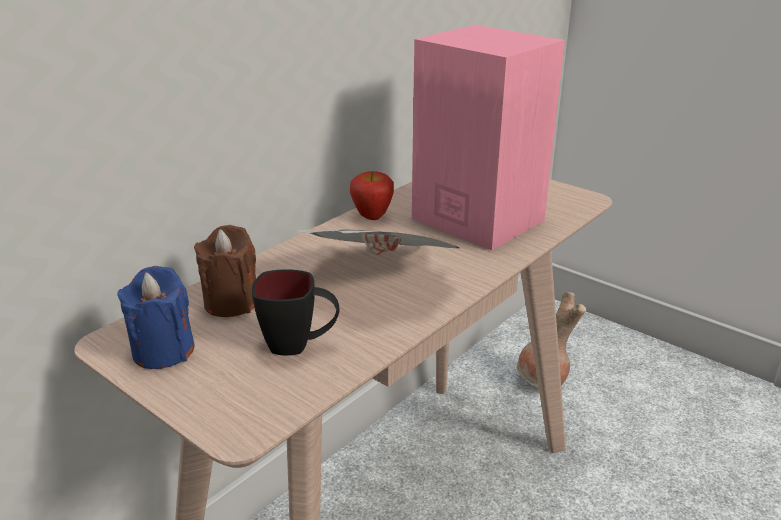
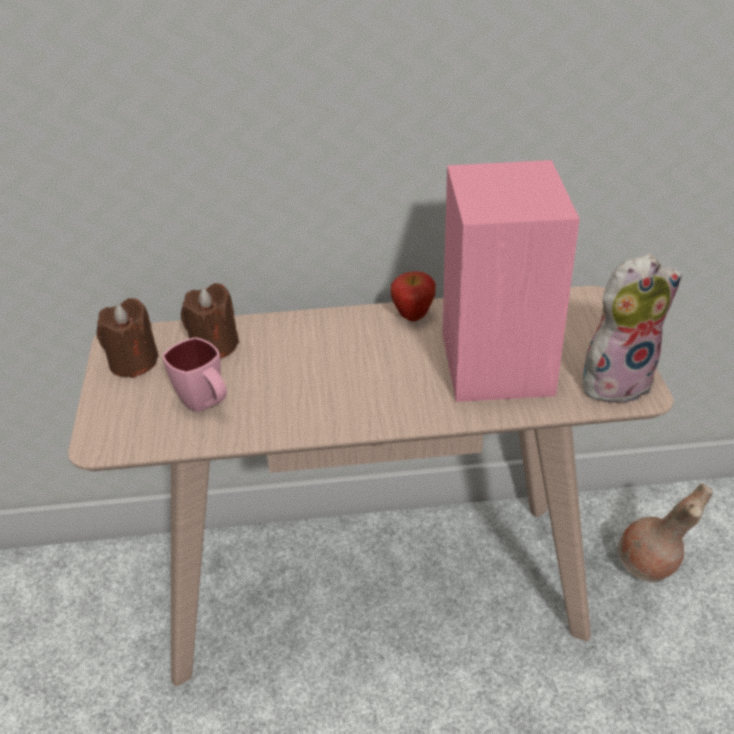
camera: 45 degrees right, 10 degrees up
blue candle [117,266,195,369] -> brown candle [97,298,159,378]
black mug [252,269,340,356] -> pink mug [162,337,227,412]
newspaper [293,229,460,255] -> none
none -> plush toy [583,254,682,407]

